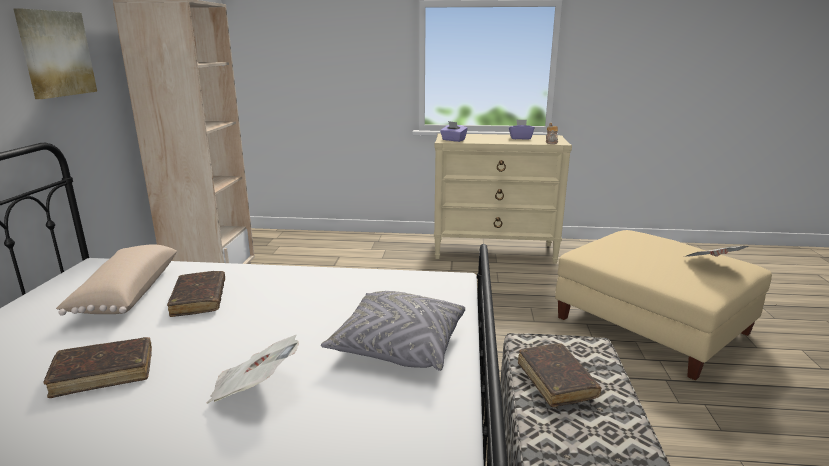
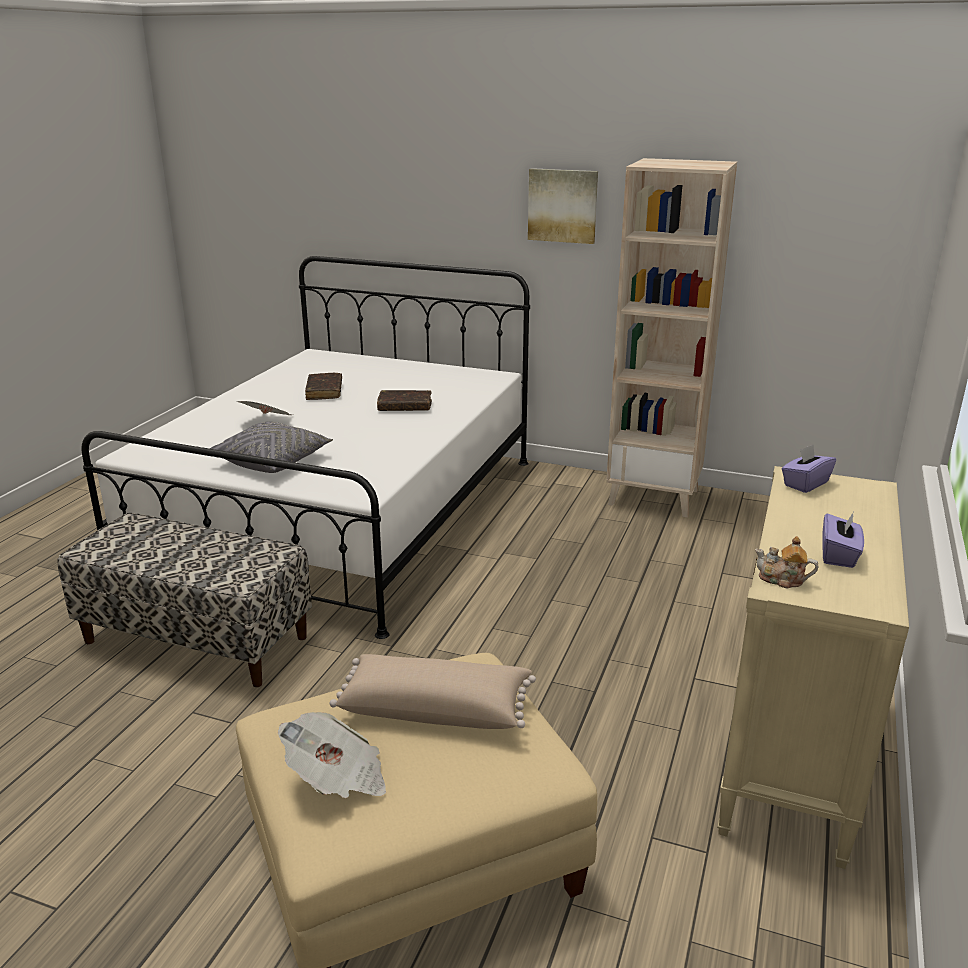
camera: 105 degrees right, 5 degrees up
beige pillow [56,244,177,316] -> beige pillow moved to [330,654,536,729]
brown book [518,344,601,407] -> none

